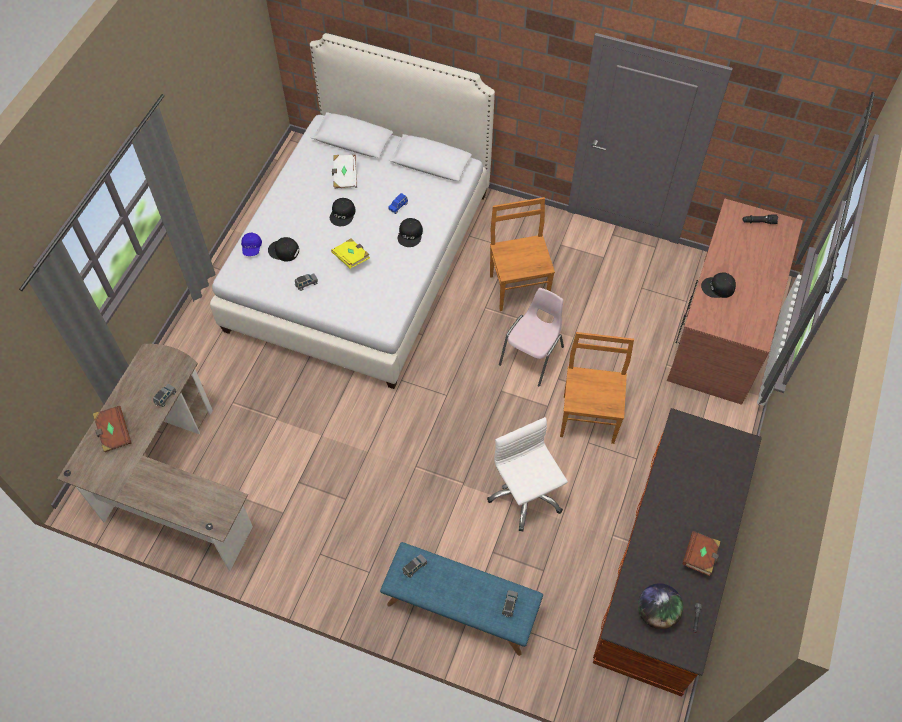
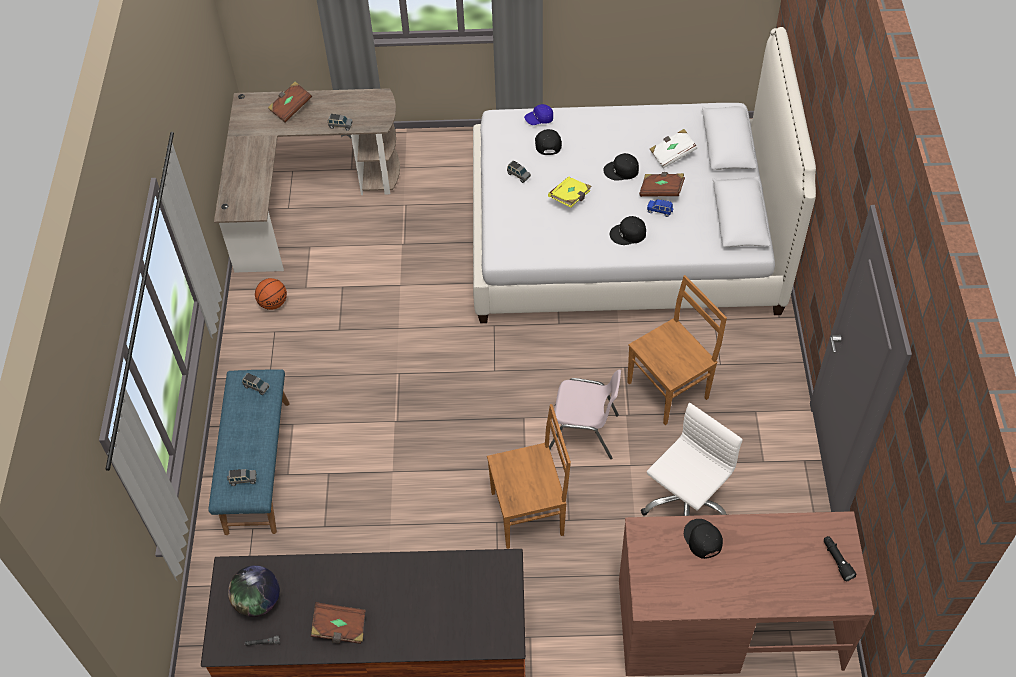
camera: 70 degrees right, 5 degrees down
white office chair [487,417,568,531] -> white office chair moved to [641,403,743,516]
none -> basketball [255,278,287,310]
none -> brown book [639,172,685,197]

